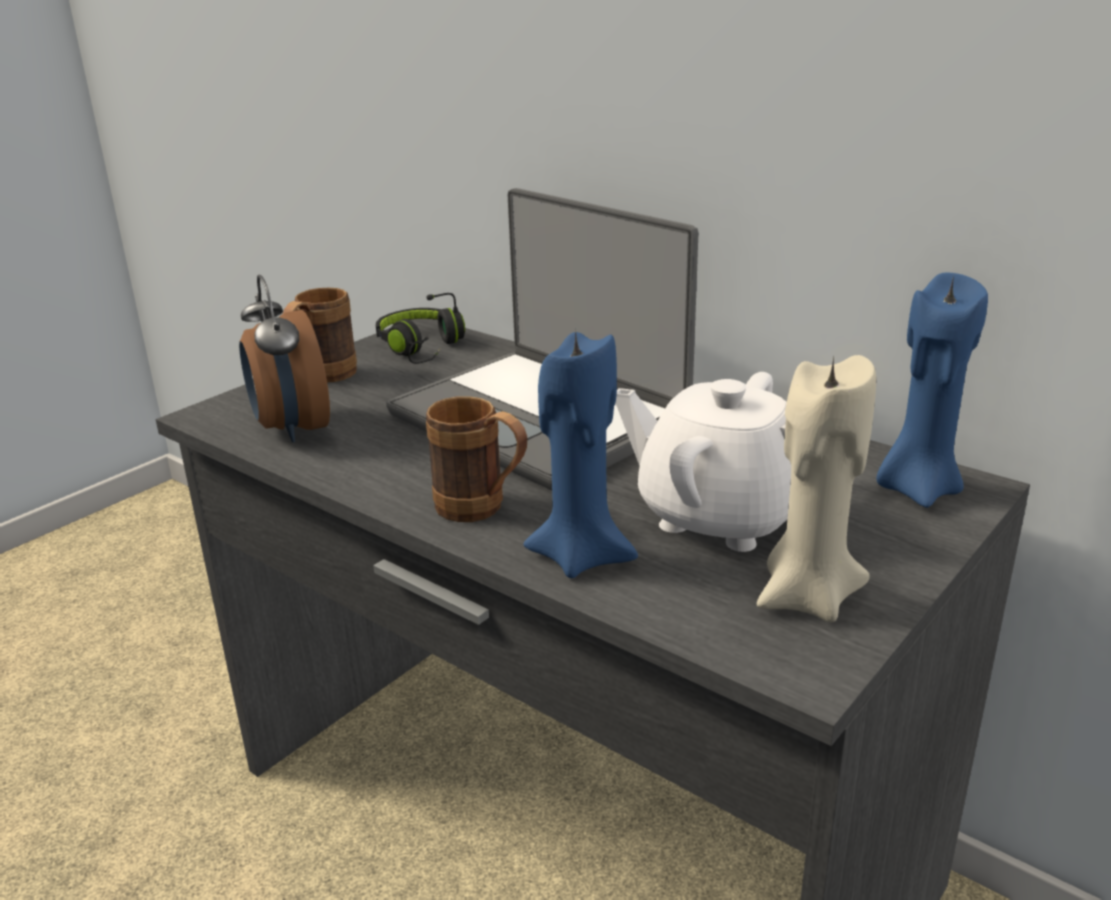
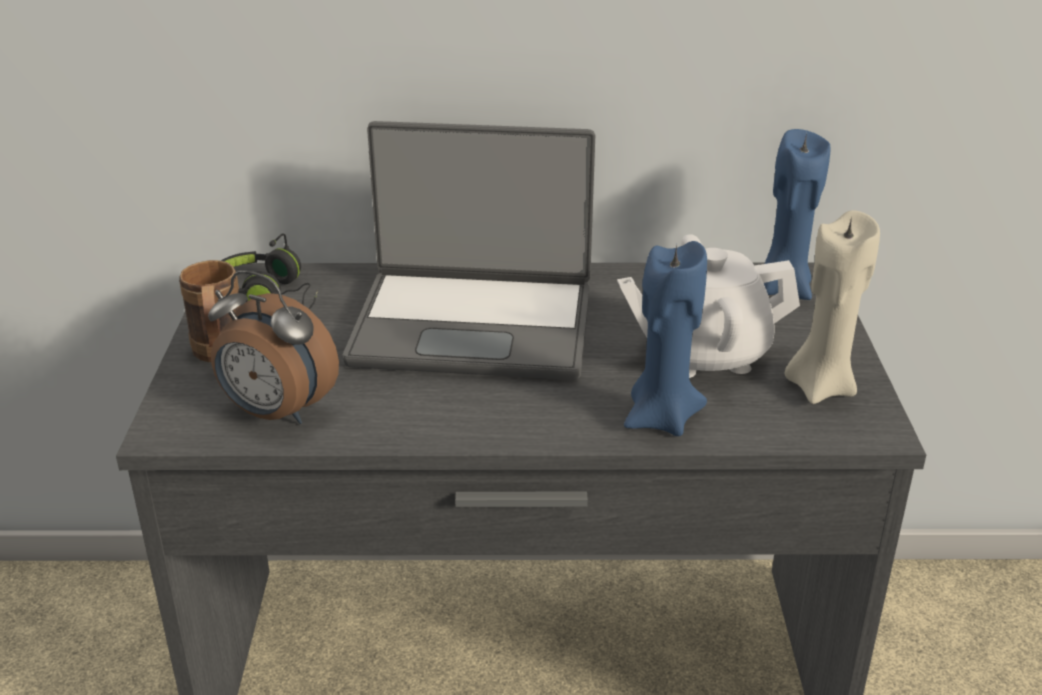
camera: 40 degrees left, 5 degrees up
brown mug [426,396,527,522] -> none

